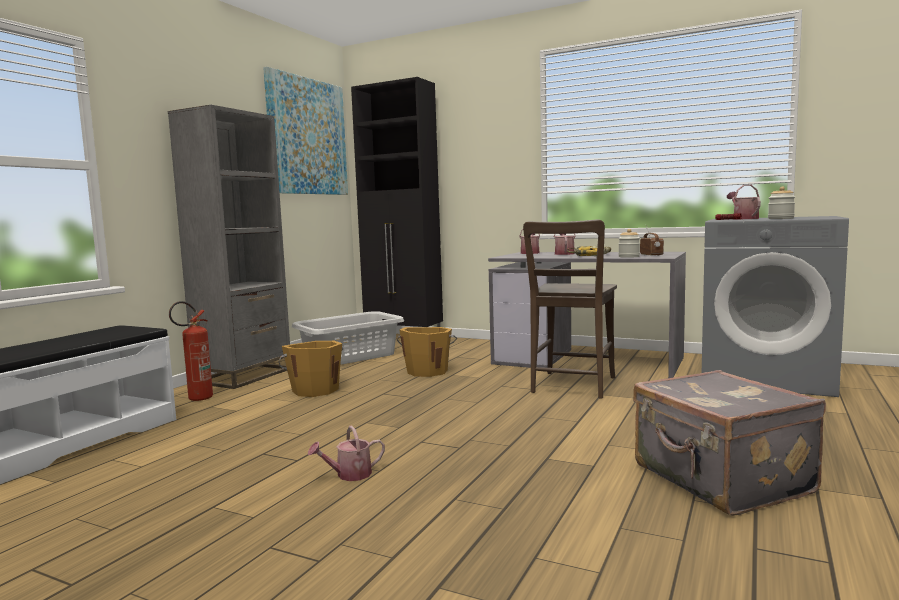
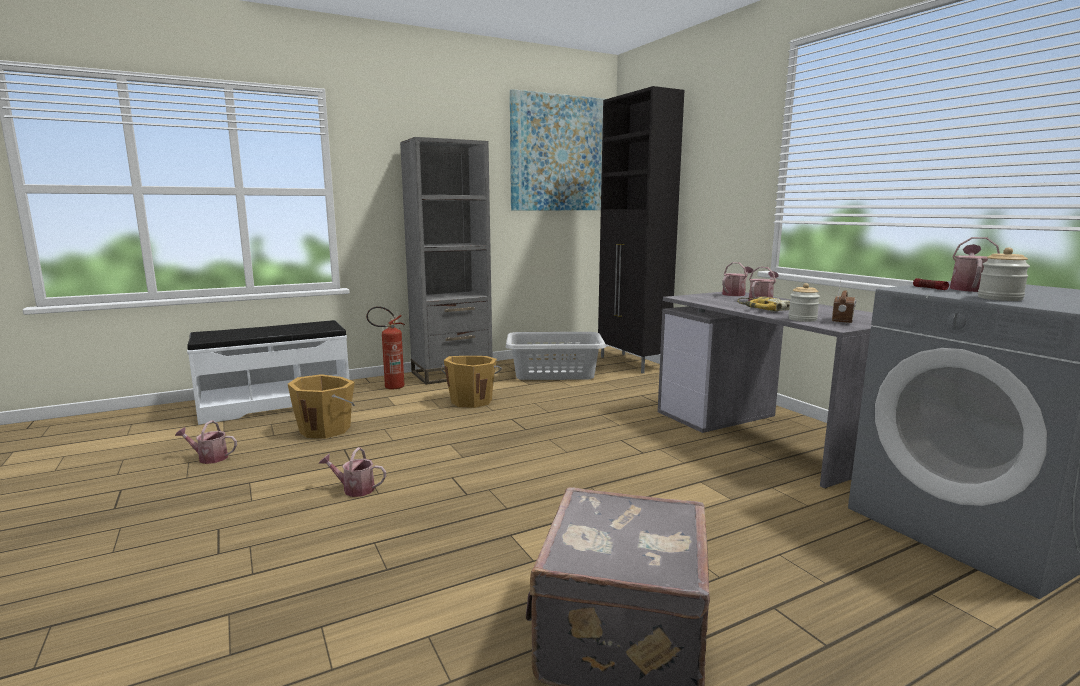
camera: 35 degrees right, 5 degrees up
orange bucket [397,327,457,377] -> orange bucket moved to [288,374,355,439]
brown chair [523,220,617,399] -> none
none -> watering can [175,420,237,464]

